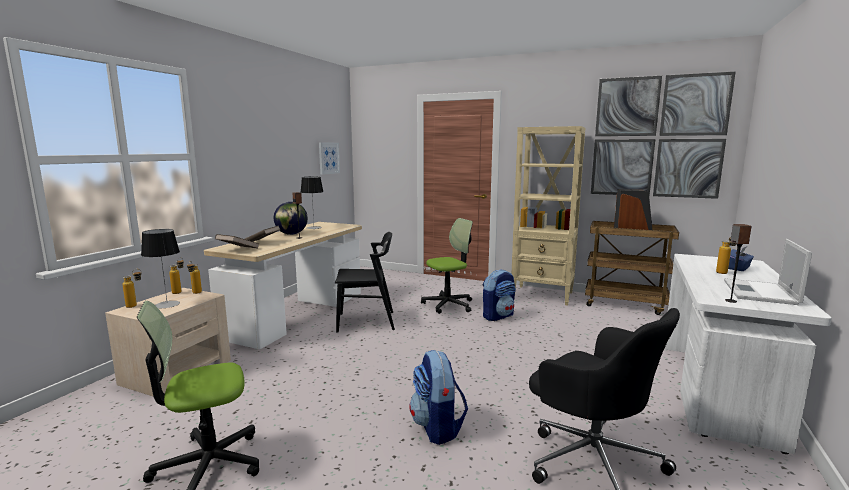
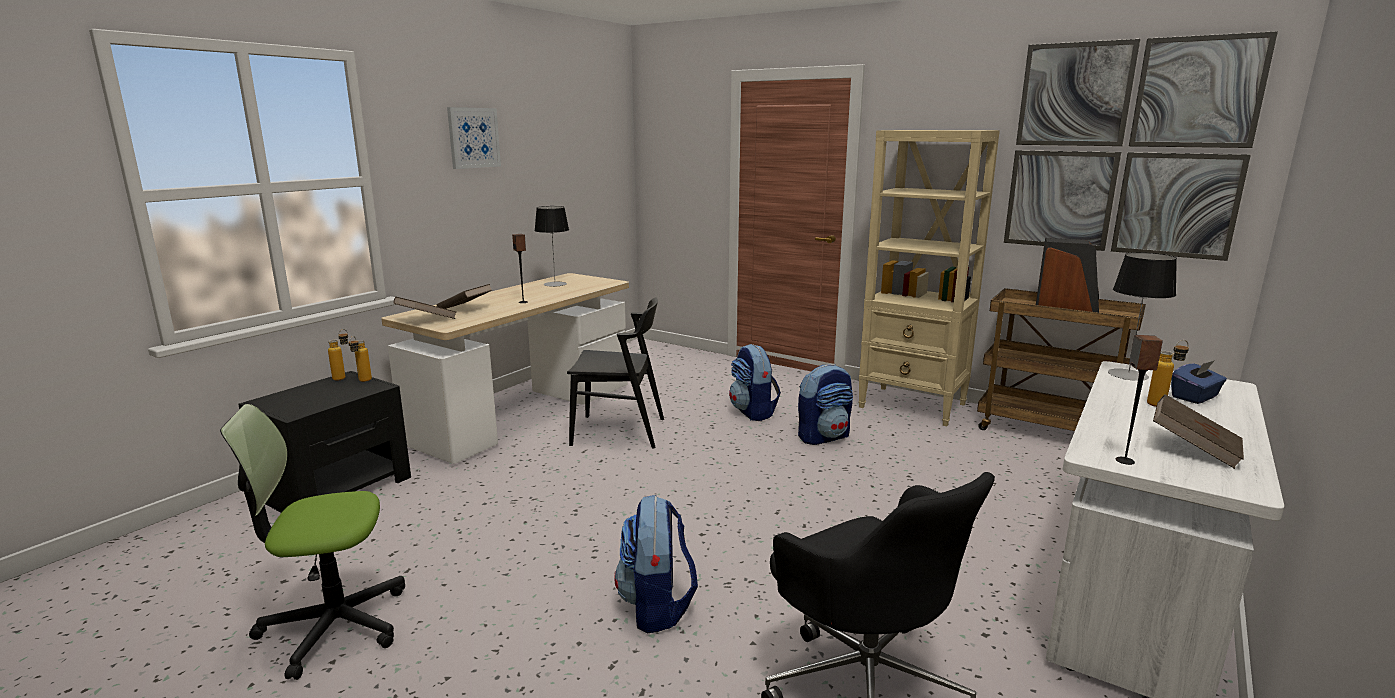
camera: 10 degrees right, 5 degrees up
beige nightstand [105,288,231,396] -> black nightstand [238,371,411,513]
bottle [123,269,142,308] -> none
table lamp [141,229,180,308] -> table lamp moved to [1108,252,1177,381]
globe [274,202,308,235] -> none
picture [319,142,340,175] -> picture moved to [447,107,501,169]
office chair [421,218,473,314] -> backpack [729,344,781,421]
laptop [724,239,812,305] -> brown book [1153,394,1244,469]

